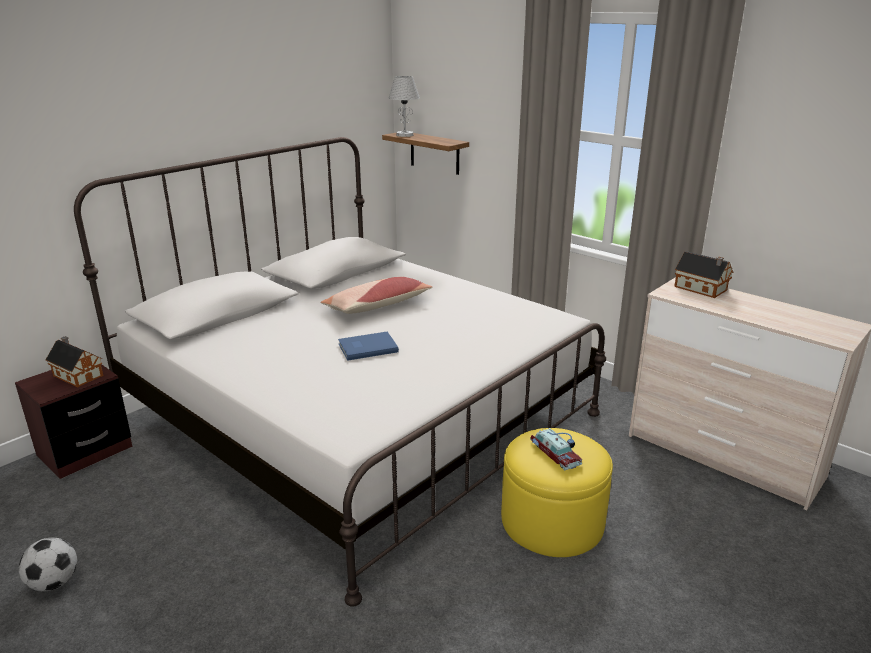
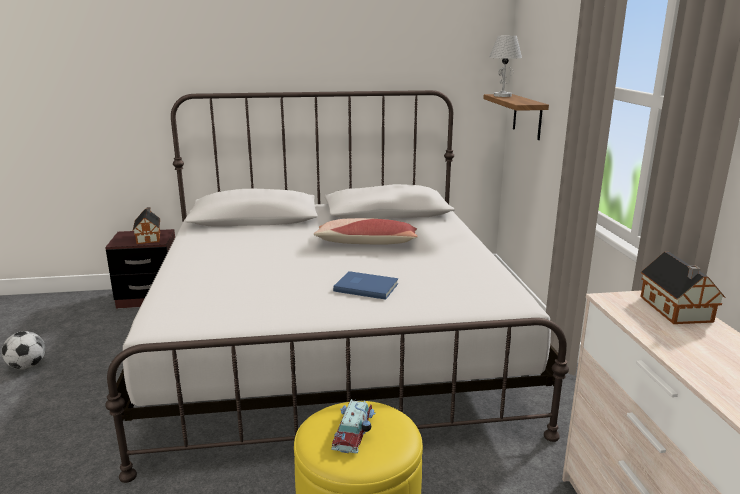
camera: 40 degrees right, 5 degrees down
blue book [338,331,399,361] -> blue book moved to [333,271,399,300]

